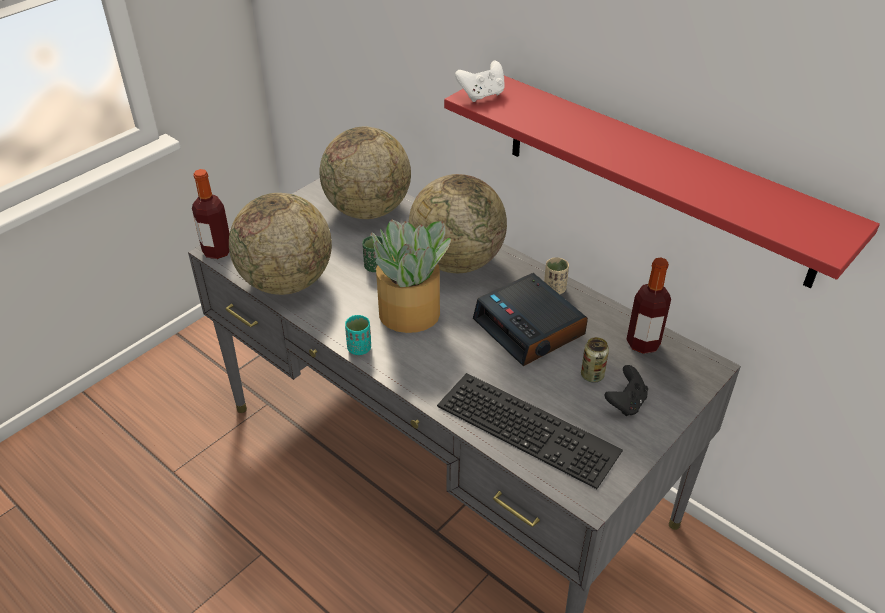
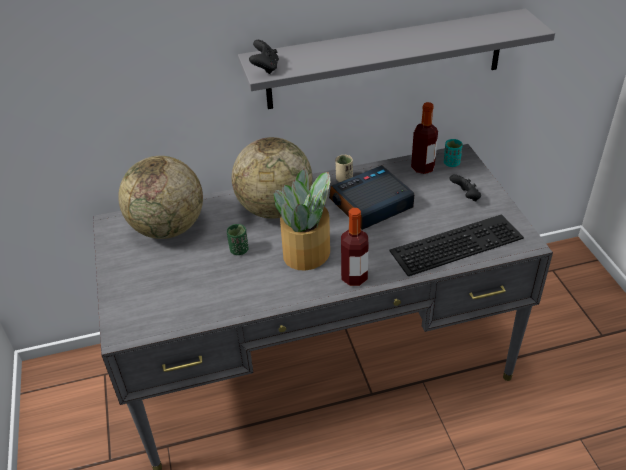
camera: 55 degrees left, 0 degrees up
bottle [192,169,230,259] -> bottle moved to [341,208,368,286]
globe [229,193,332,295] -> none
turquoise cup [345,315,371,355] -> turquoise cup moved to [444,139,463,167]
red shelf [444,76,880,288] -> grey shelf [238,9,555,109]
white game controller [455,60,505,102] -> black game controller [249,40,279,74]
alarm clock [473,273,588,366] -> alarm clock turned 150 degrees clockwise [329,165,414,230]
can [581,337,609,383] -> none

